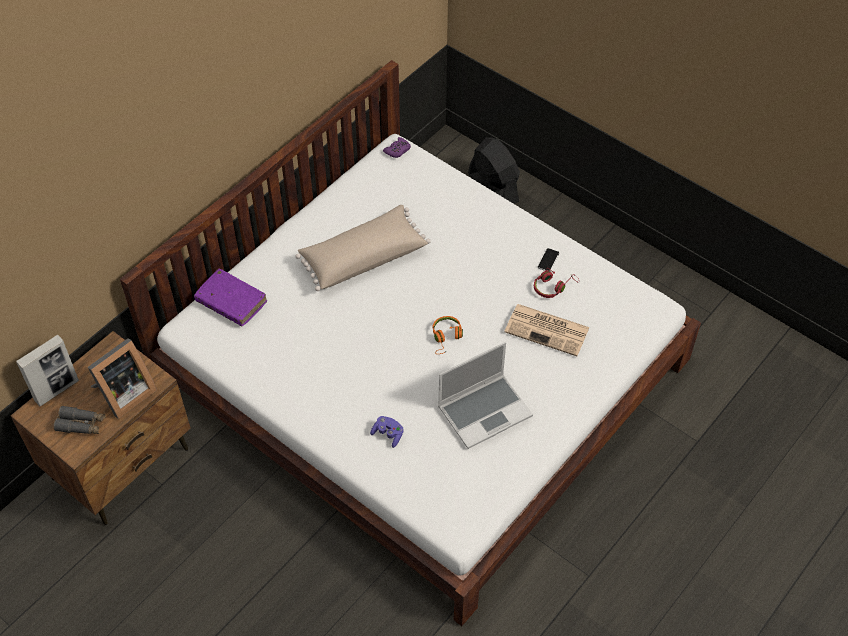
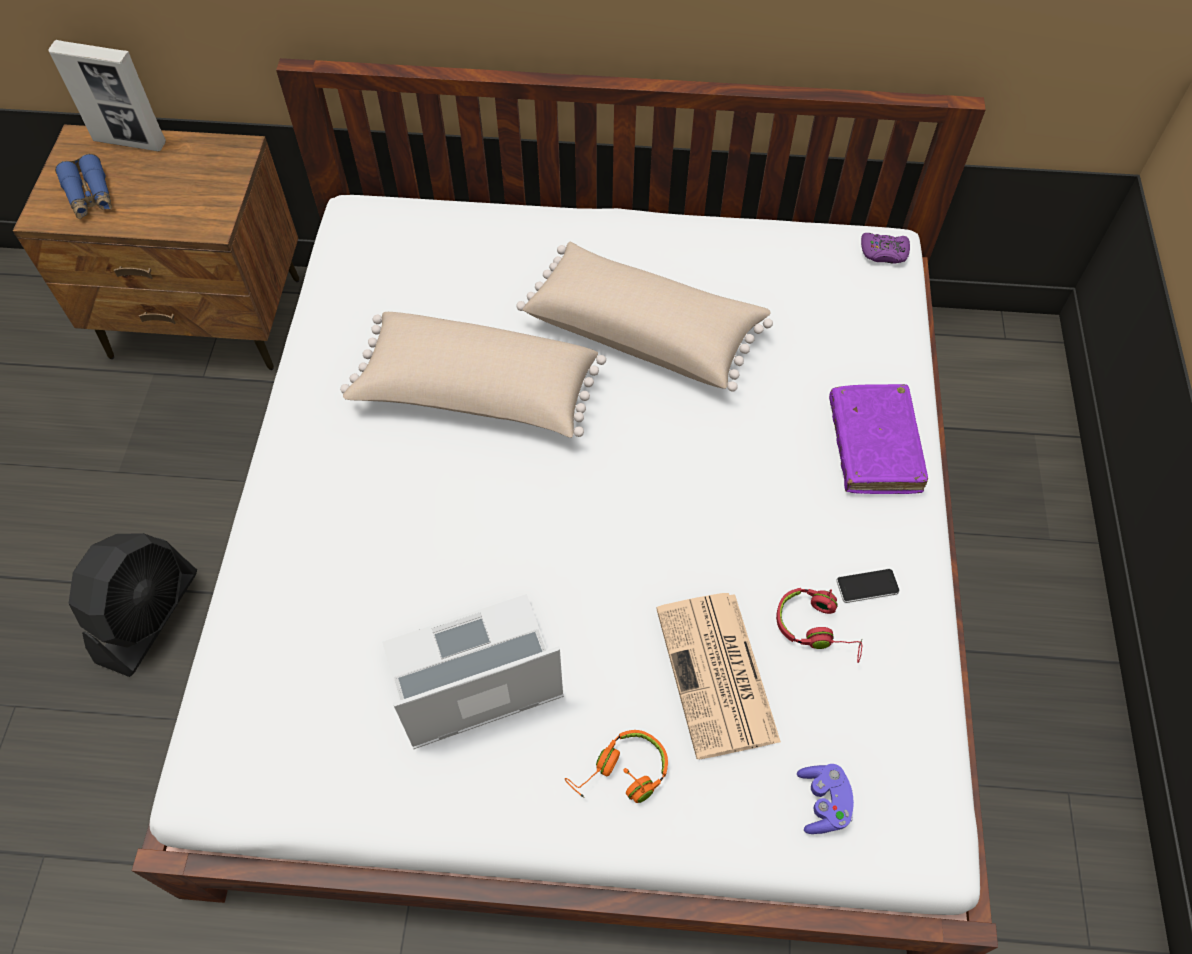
camera: 55 degrees right, 5 degrees up
grey binoculars [54,406,106,434] -> blue binoculars [55,154,112,219]
picture frame [88,338,157,419] -> none
purple book [194,268,267,326] -> purple book moved to [829,384,928,494]
purple game controller [370,416,404,448] -> purple game controller moved to [797,764,854,834]
orange headphones [432,316,463,354] -> orange headphones moved to [565,730,668,803]
laptop [438,342,533,449] -> laptop turned 135 degrees clockwise [382,594,564,749]
black fan [468,137,520,204] -> black fan moved to [68,533,197,677]
none -> beige pillow [340,312,606,438]

